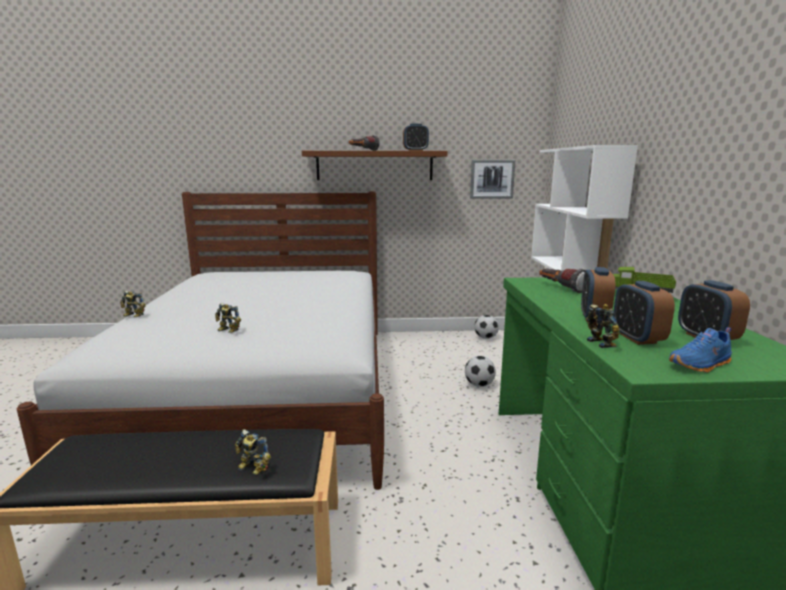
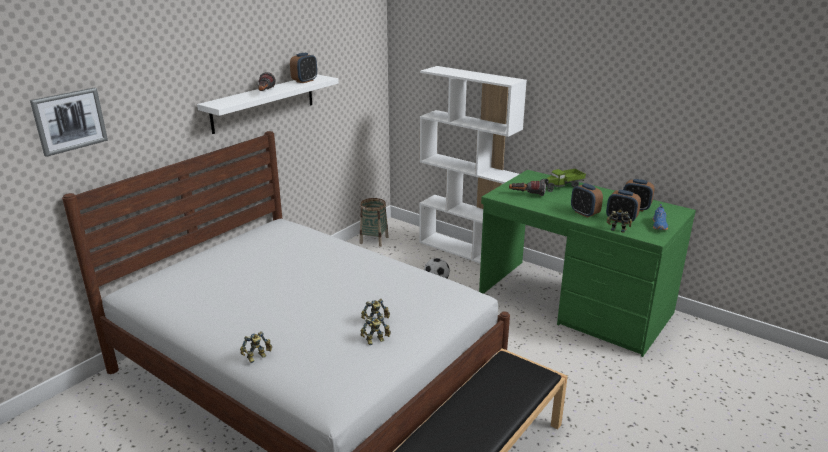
camera: 50 degrees left, 10 degrees up
toy robot [235,429,271,475] -> toy robot moved to [361,316,391,345]
brown shelf [302,151,448,180] -> white shelf [197,74,339,134]
picture [470,160,515,199] -> picture moved to [30,88,108,157]
football [474,315,499,339] -> basket [360,198,388,247]

